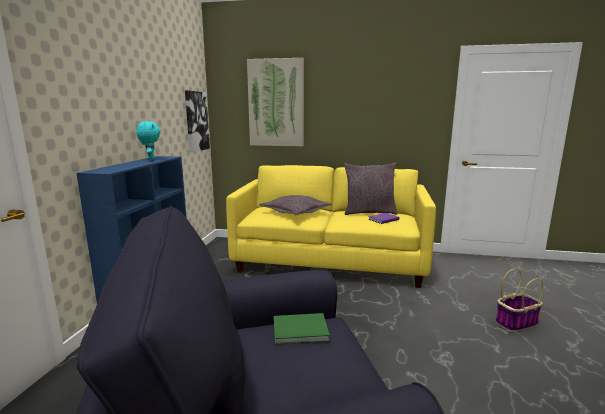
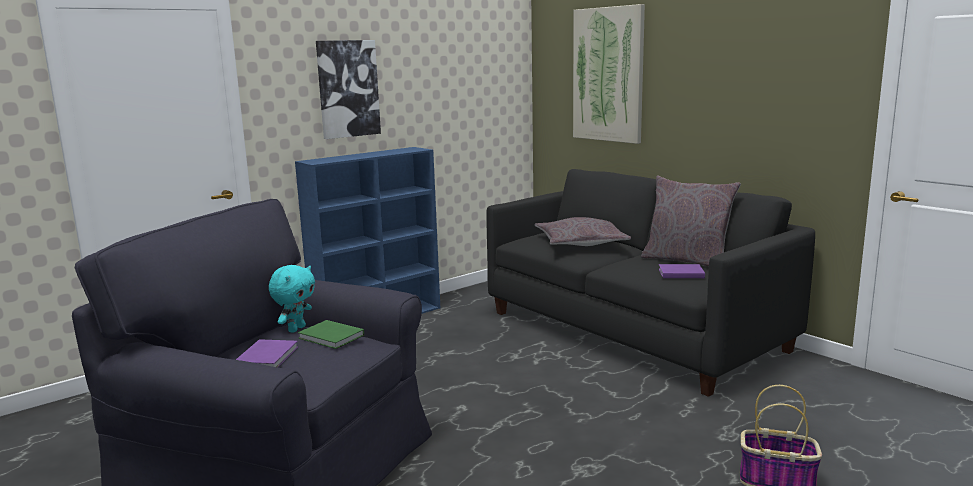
camera: 40 degrees right, 0 degrees up
turquoise plush toy [137,121,161,160] -> turquoise plush toy moved to [269,265,315,332]
picture [185,90,210,153] -> picture moved to [316,40,381,139]
yellow sofa [226,165,436,288] -> black sofa [487,169,815,397]
none -> purple book [236,339,298,367]

